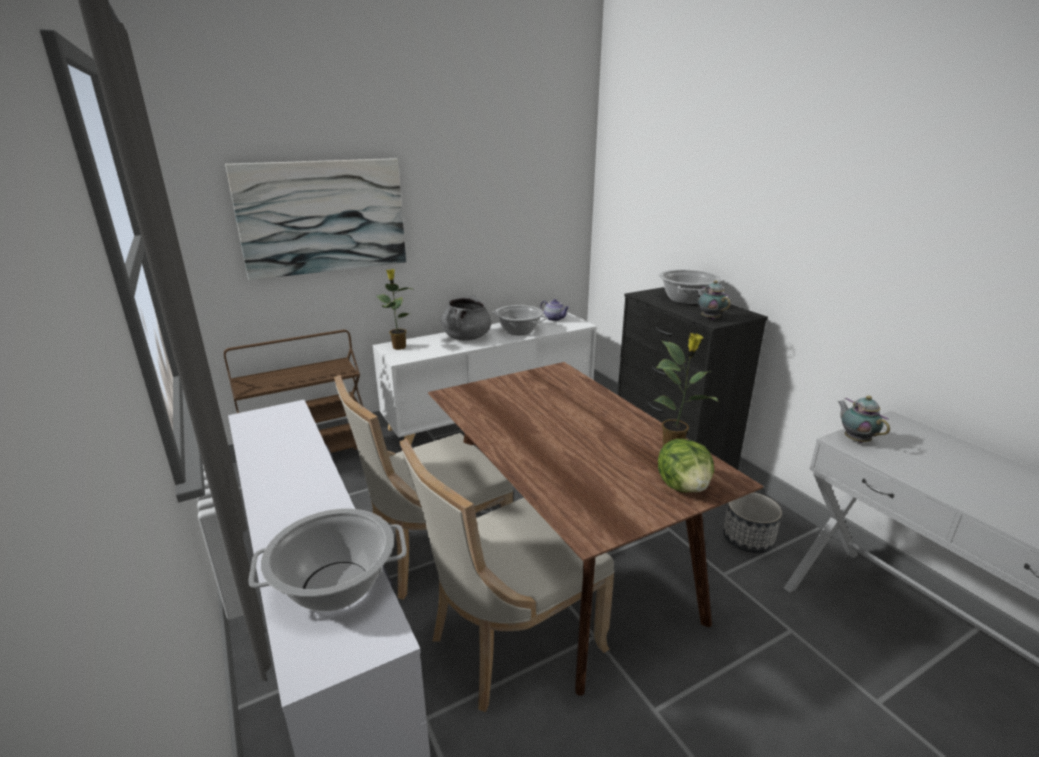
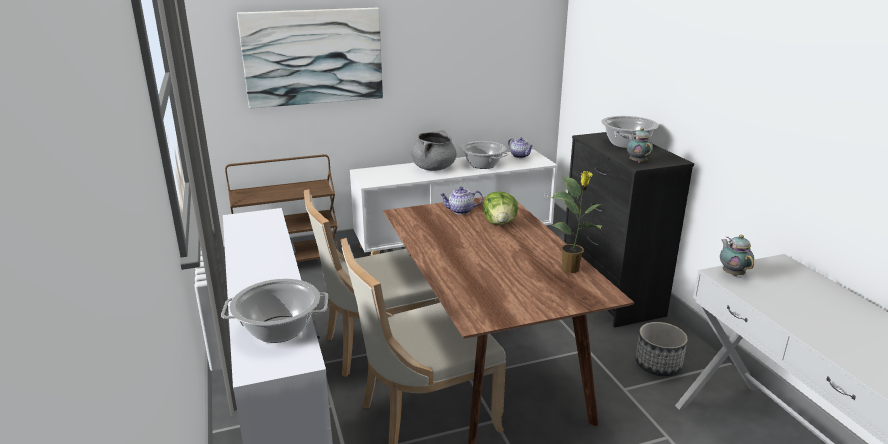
camera: 10 degrees right, 0 degrees up
potted plant [377,269,413,350] -> none
lettuce [658,439,714,492] -> lettuce moved to [483,191,518,225]
none -> teapot [439,187,483,215]

